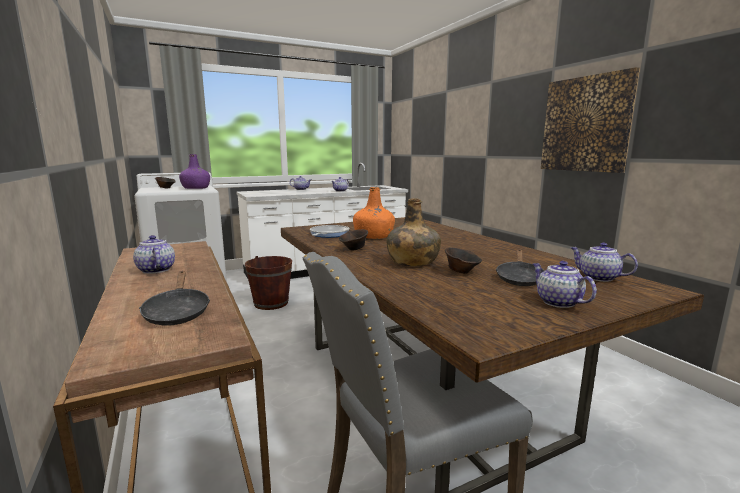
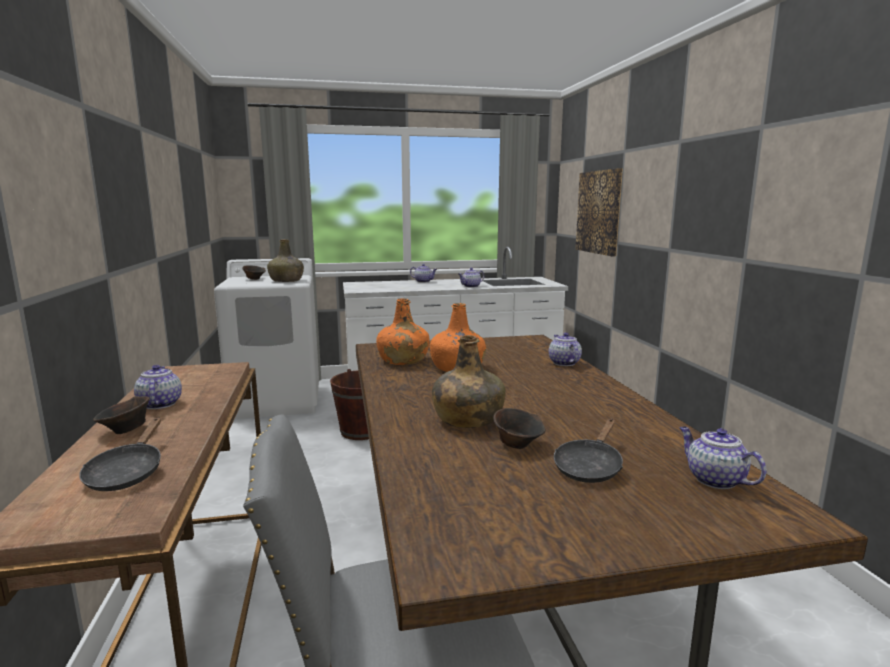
camera: 15 degrees right, 0 degrees up
purple bottle [179,154,210,189] -> green bottle [267,239,304,282]
frying pan [310,225,350,238] -> orange bottle [376,298,430,365]
brown bowl [339,229,368,250] -> brown bowl moved to [93,396,150,434]
teapot [533,261,597,308] -> teapot moved to [549,332,582,366]
picture [541,67,640,173] -> picture moved to [575,168,623,256]

